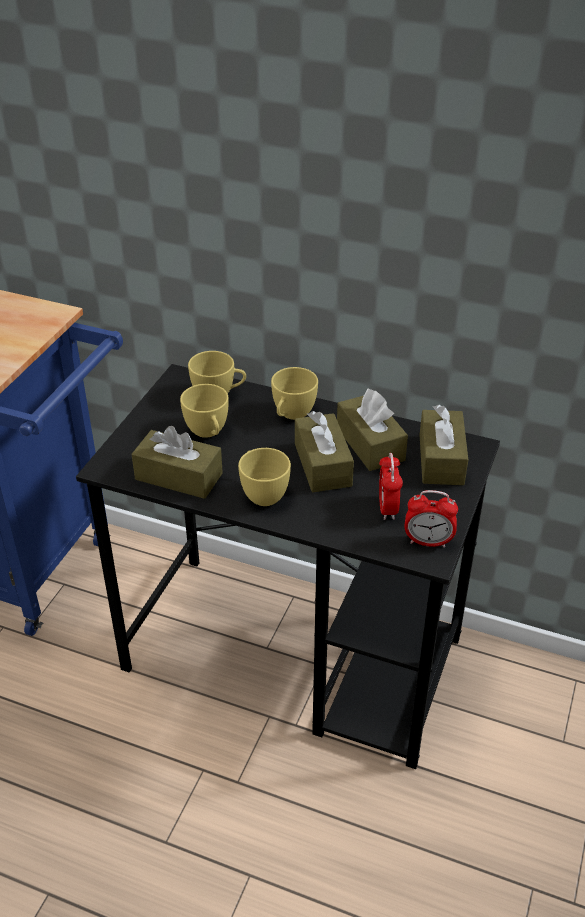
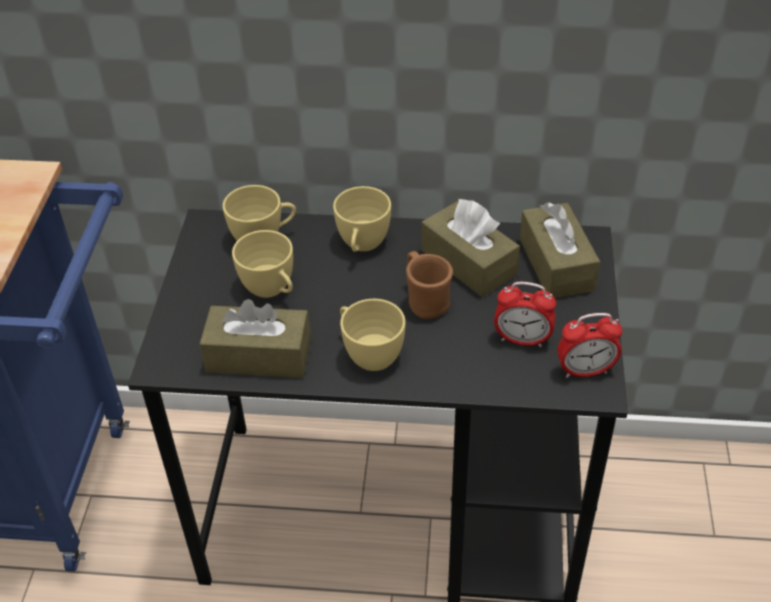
camera: 15 degrees left, 5 degrees up
brown tissue box [295,411,354,492] -> brown mug [406,251,453,319]
alarm clock [379,453,403,520] -> alarm clock turned 60 degrees counterclockwise [494,282,556,347]

